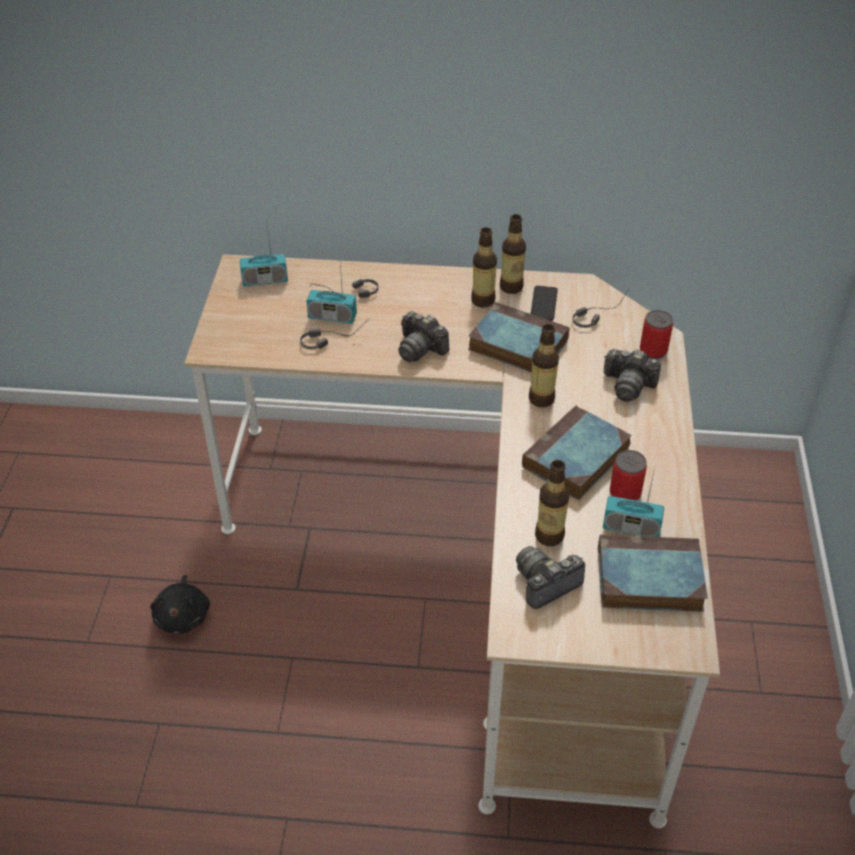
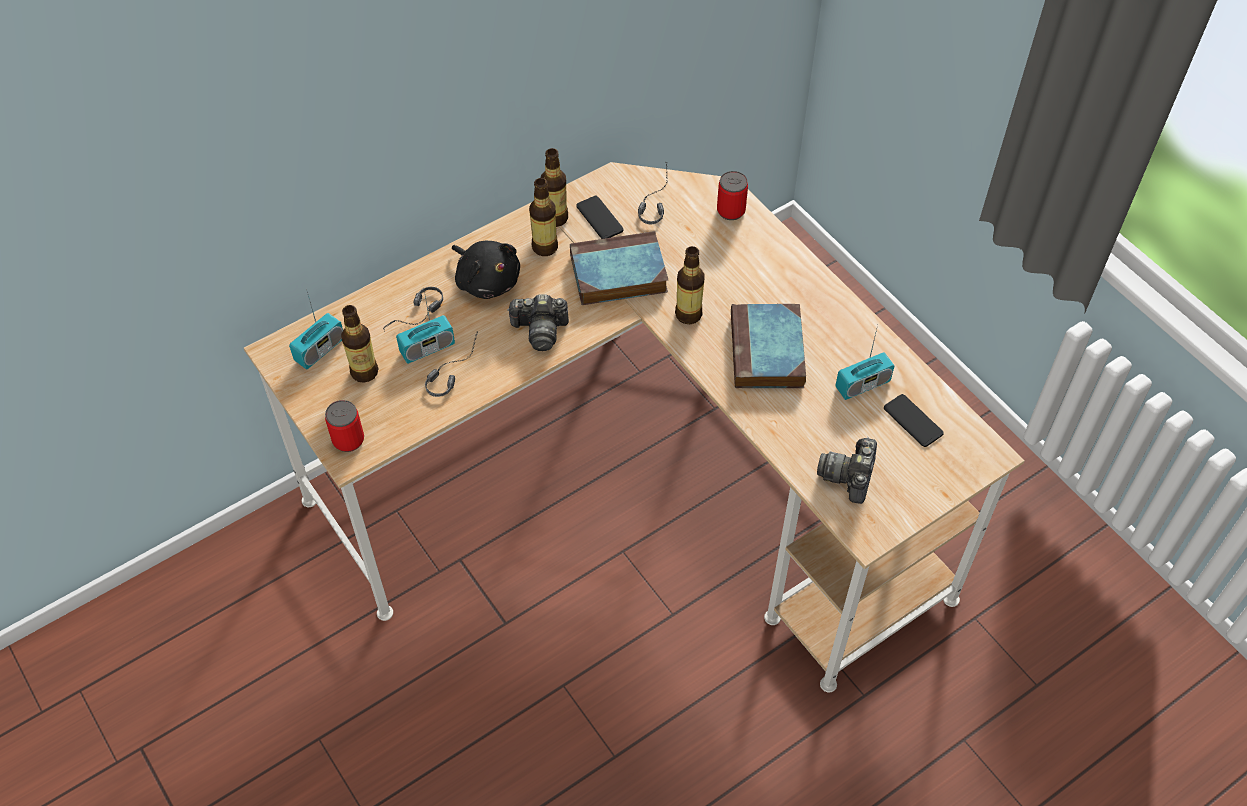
camera: 40 degrees left, 10 degrees up
black plush toy [150,575,210,634] -> black plush toy moved to [452,241,520,299]
bottle [535,460,570,546] -> bottle moved to [341,305,378,383]
book [598,535,708,612] -> phone [884,394,944,447]
camera [604,349,661,402] -> none
can [610,450,647,501] -> can moved to [325,400,364,452]

